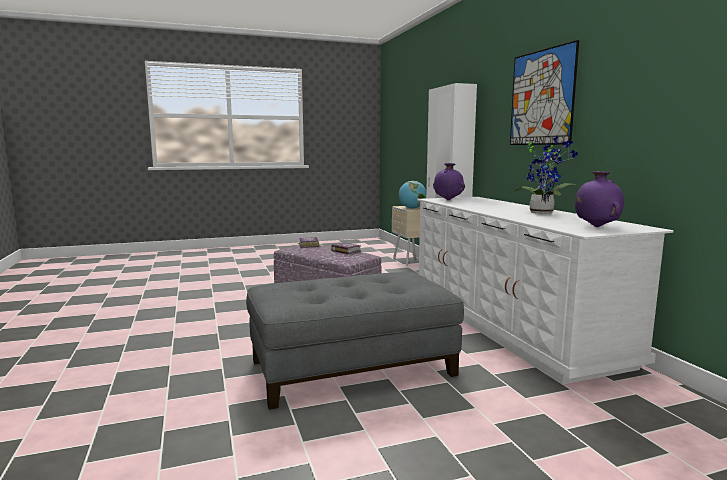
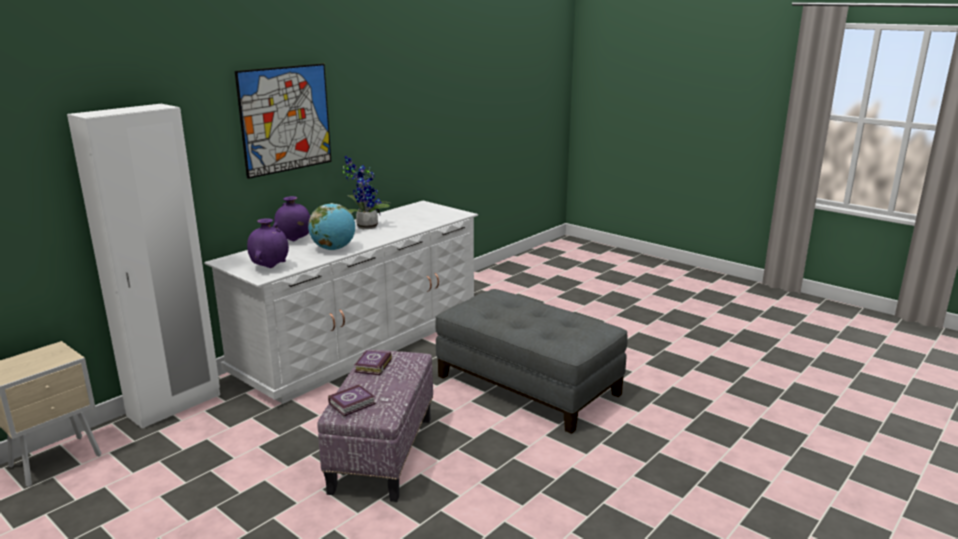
camera: 120 degrees left, 10 degrees up
globe [399,181,426,209] -> globe moved to [308,203,355,250]
purple vase [575,171,624,227] -> purple vase moved to [273,196,310,241]

